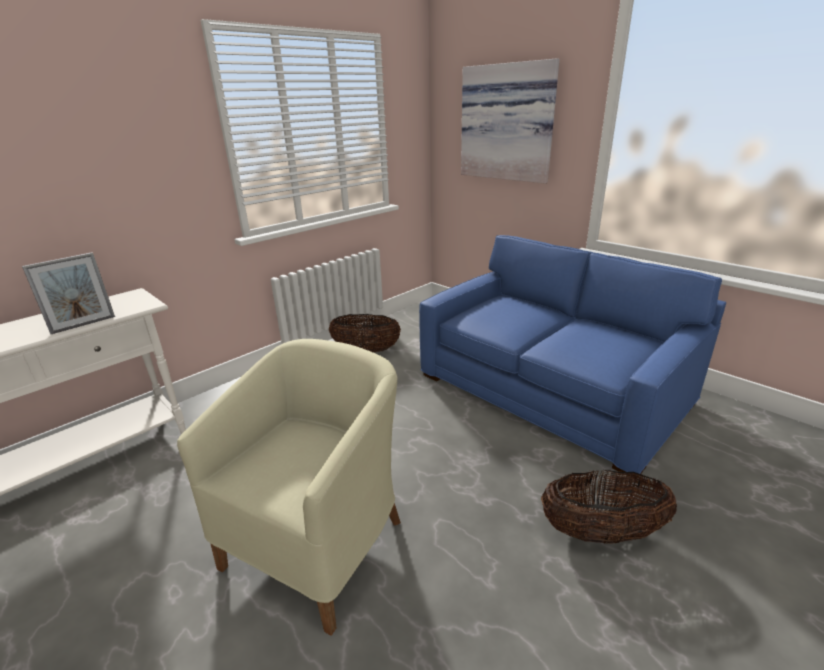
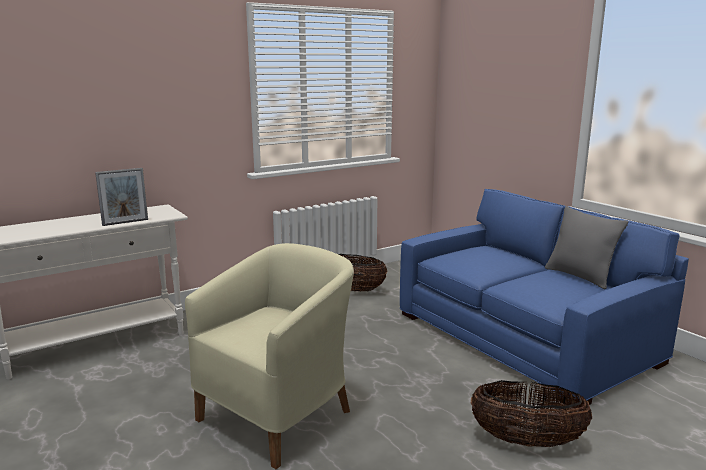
camera: 10 degrees right, 10 degrees down
picture [461,58,560,183] -> none
none -> grey pillow [545,206,629,290]

